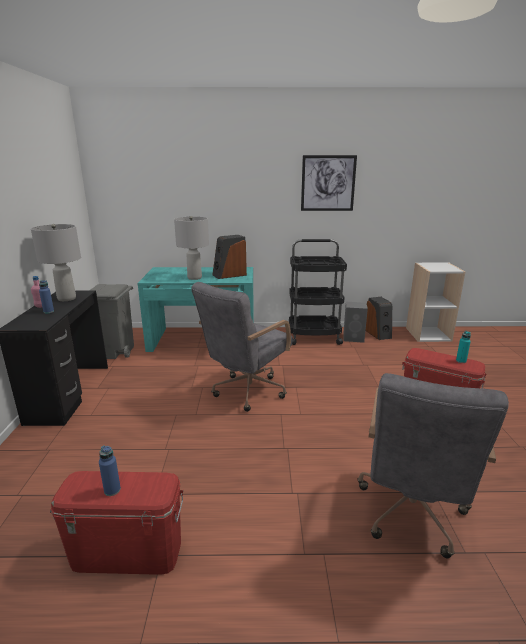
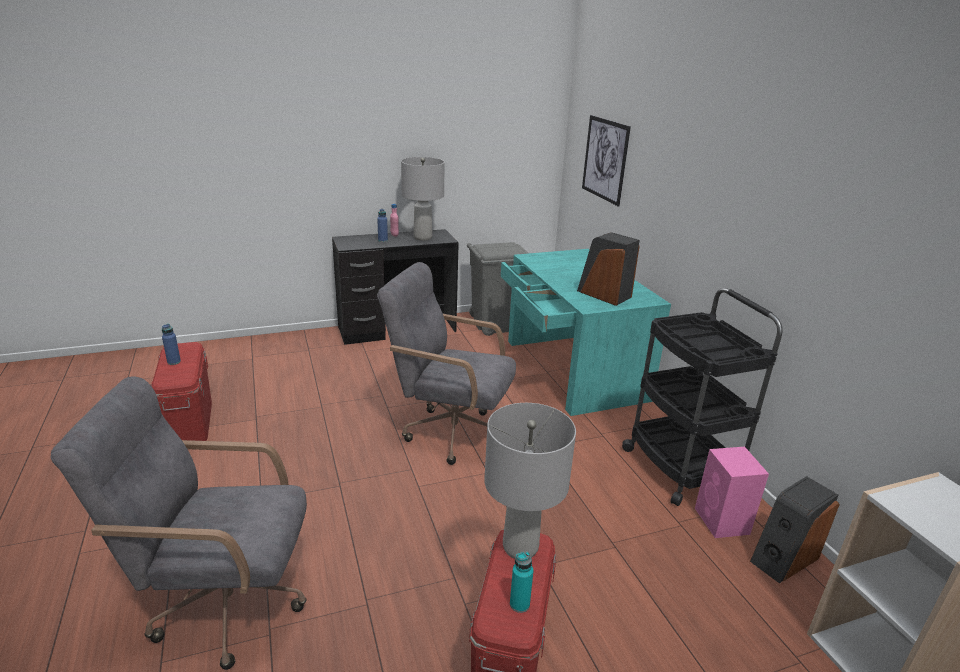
camera: 70 degrees right, 5 degrees up
grey table lamp [174,216,209,280] -> grey table lamp moved to [484,403,576,559]
picture [301,155,357,211] -> picture moved to [582,115,631,206]
grey speaker [343,302,368,343] -> pink speaker [695,447,769,538]

